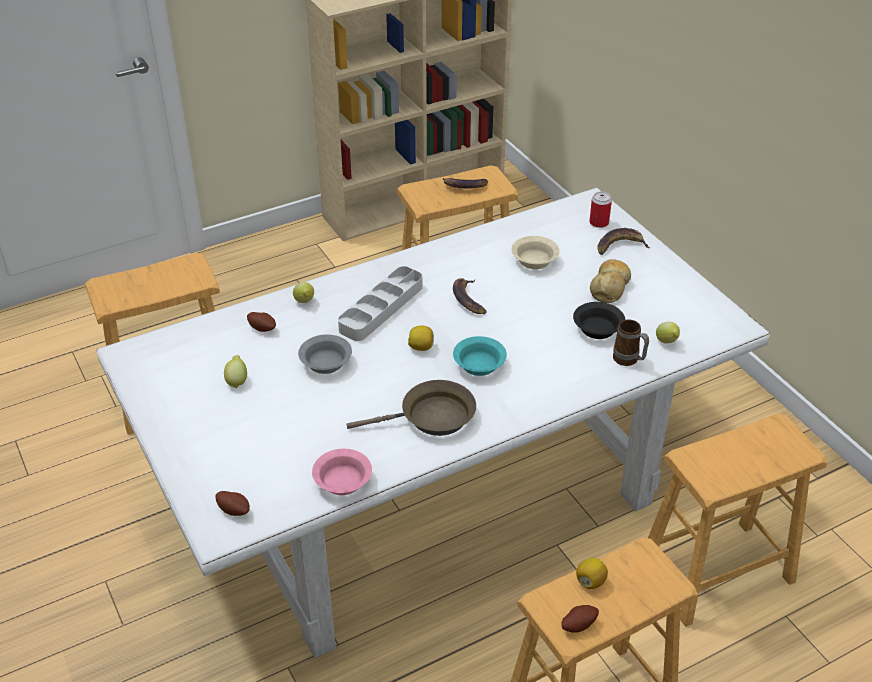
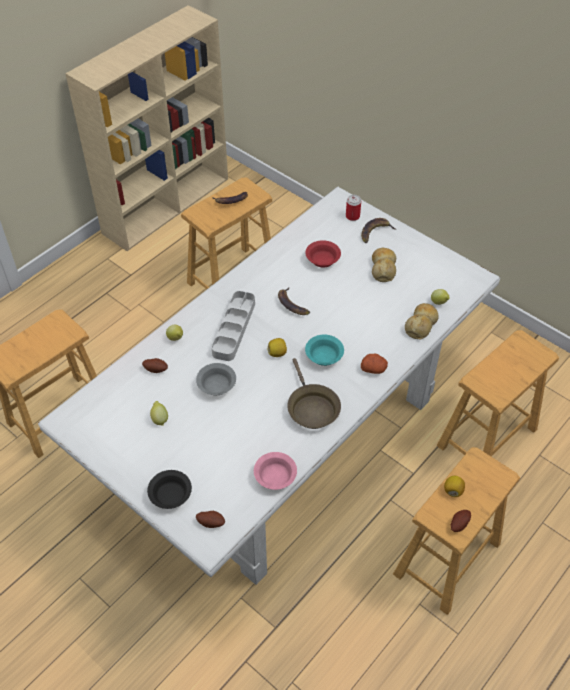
camera: 20 degrees left, 10 degrees up
brown frying pan [347,380,476,436] -> brown frying pan turned 105 degrees clockwise [287,358,341,429]
beige bowl [511,236,560,269] -> red bowl [305,240,341,268]
black bowl [573,302,625,339] -> black bowl moved to [147,470,192,509]
mug [613,319,649,366] -> bread [405,303,439,340]
none -> potato [361,353,388,374]

